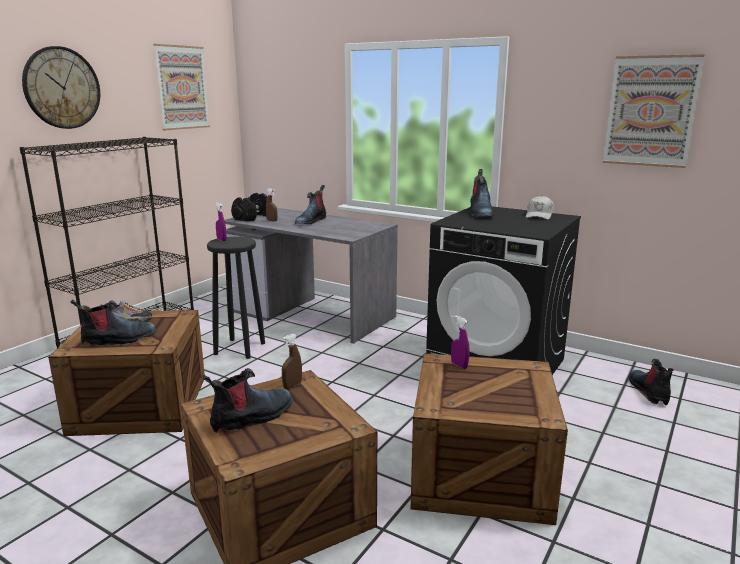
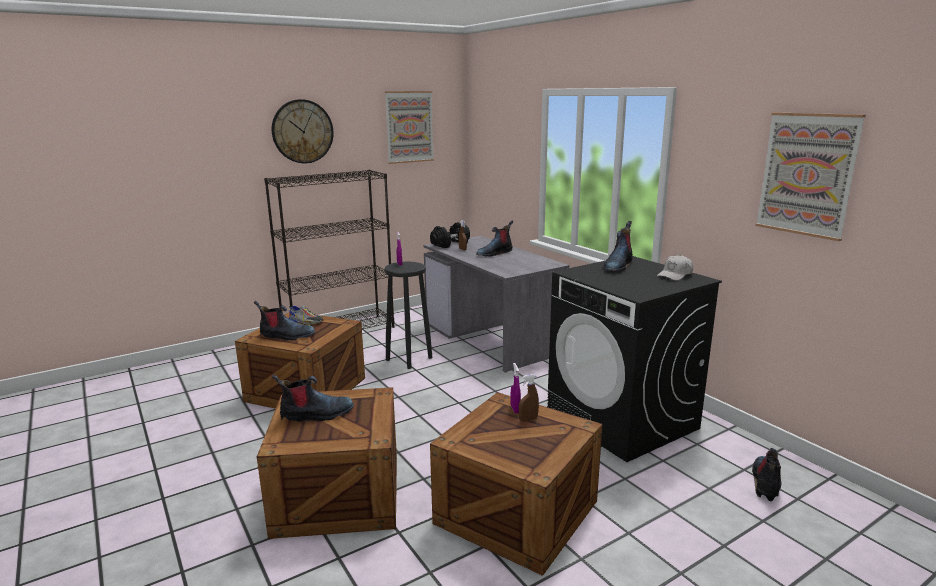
camera: 25 degrees right, 0 degrees up
brown spray bottle [282,334,302,389] -> brown spray bottle moved to [519,374,539,422]

